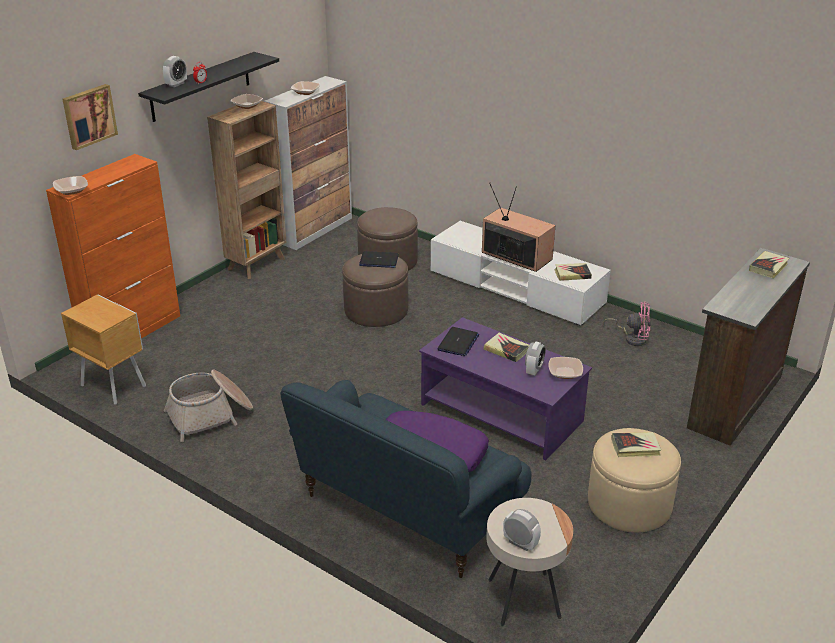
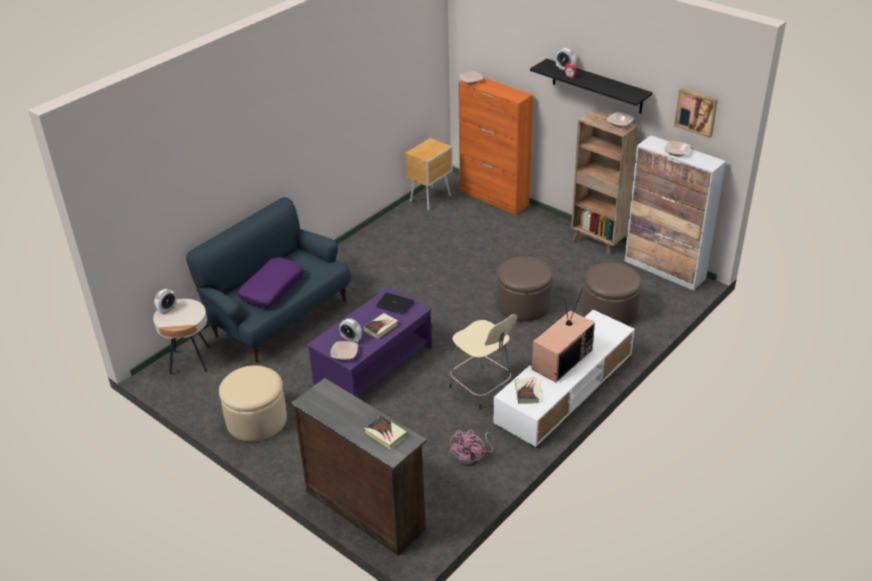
camera: 95 degrees right, 5 degrees up
picture [62,84,118,150] -> picture moved to [674,88,718,138]
basket [164,369,253,442] -> none
laptop [359,251,399,268] -> none
book [611,432,661,457] -> none
none -> beige stool [449,314,517,409]

